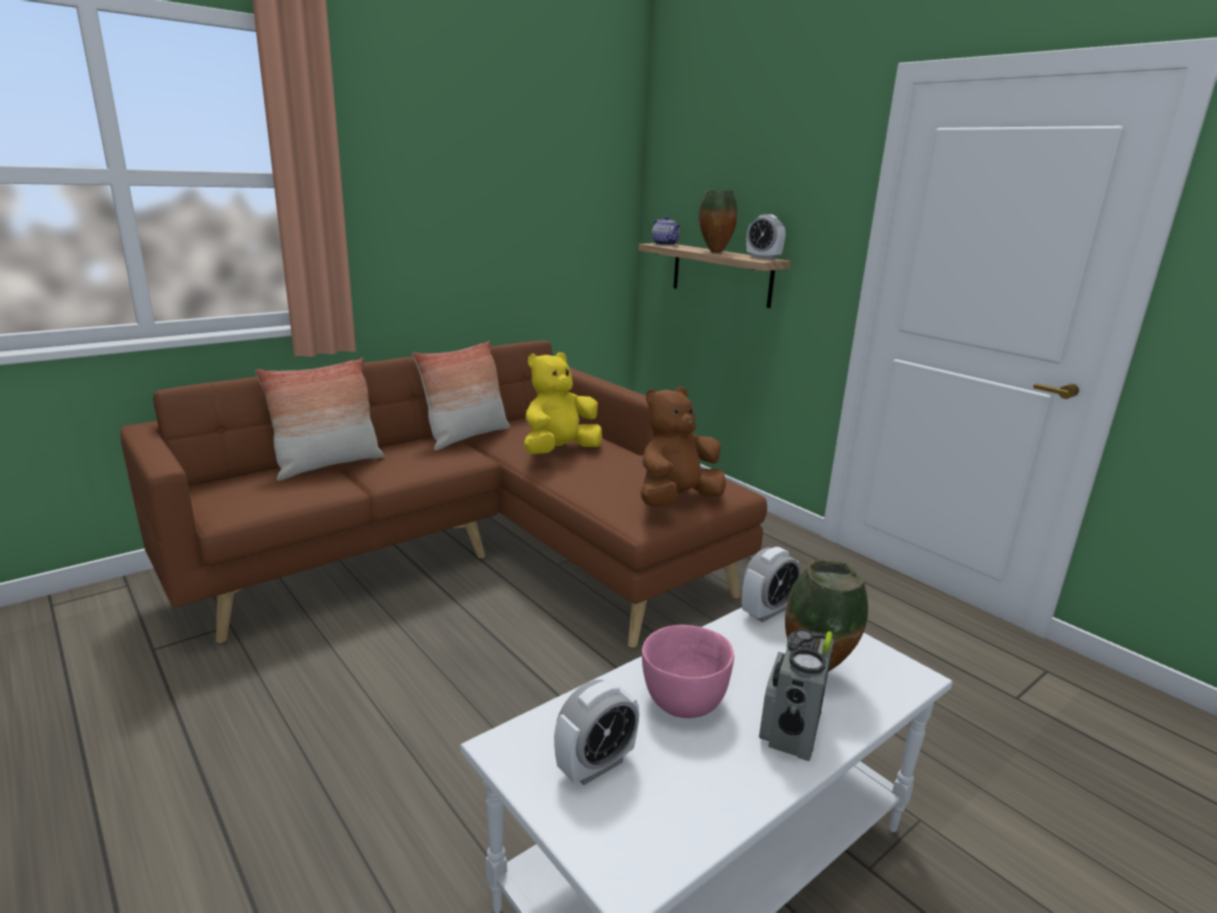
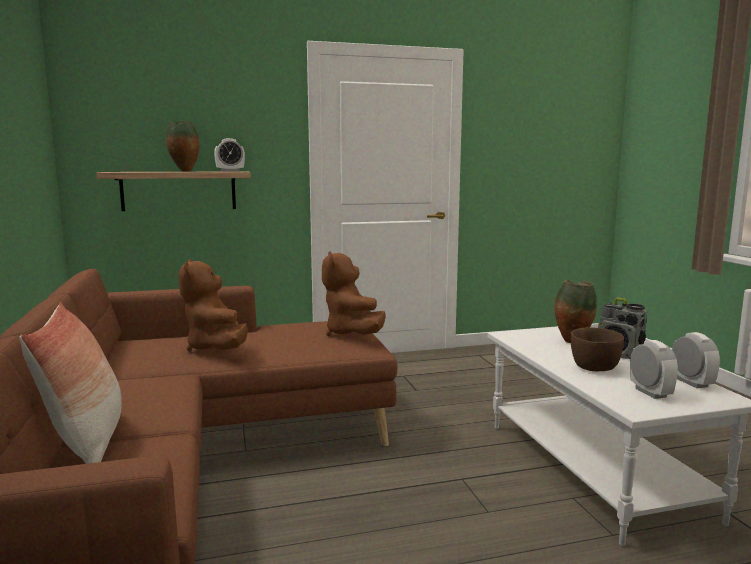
camera: 65 degrees left, 10 degrees down
pillow [413,341,510,450] -> none
yellow plush toy [524,352,602,454] -> brown plush toy [179,259,248,352]
pink bowl [642,625,734,718] -> brown bowl [570,327,624,371]
teapot [652,216,680,245] -> none
alarm clock [742,547,800,622] -> alarm clock moved to [672,332,720,388]

